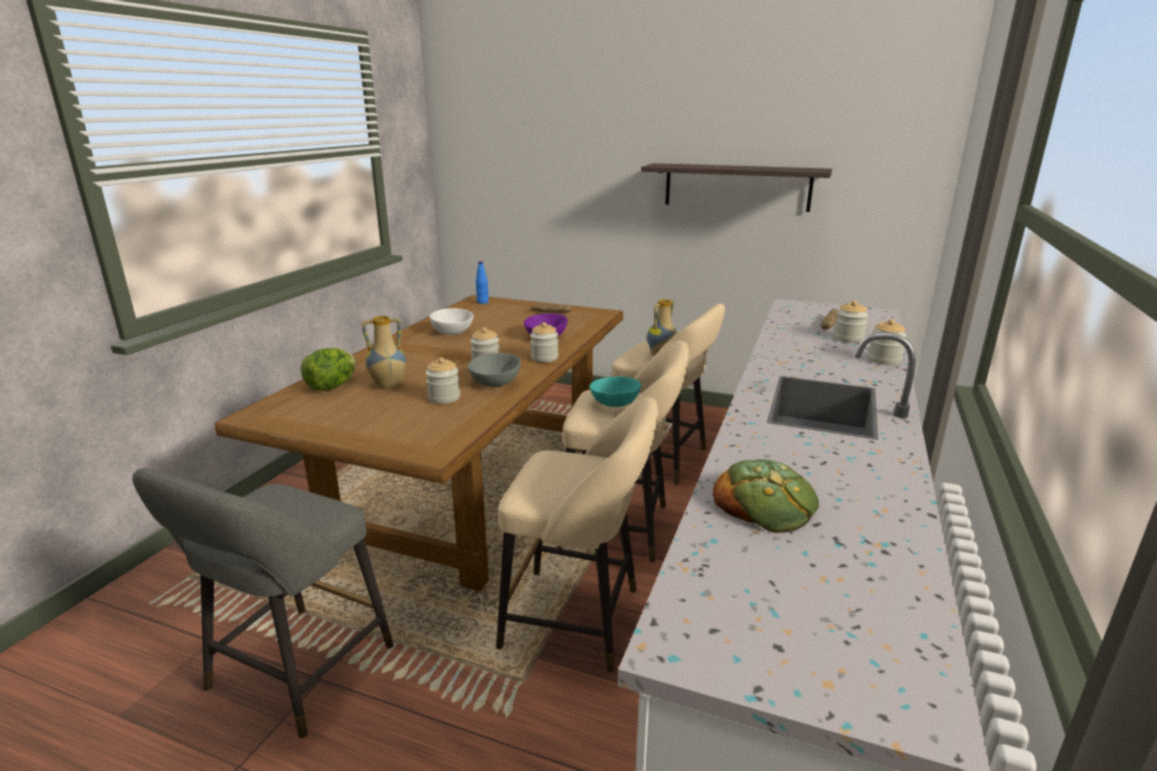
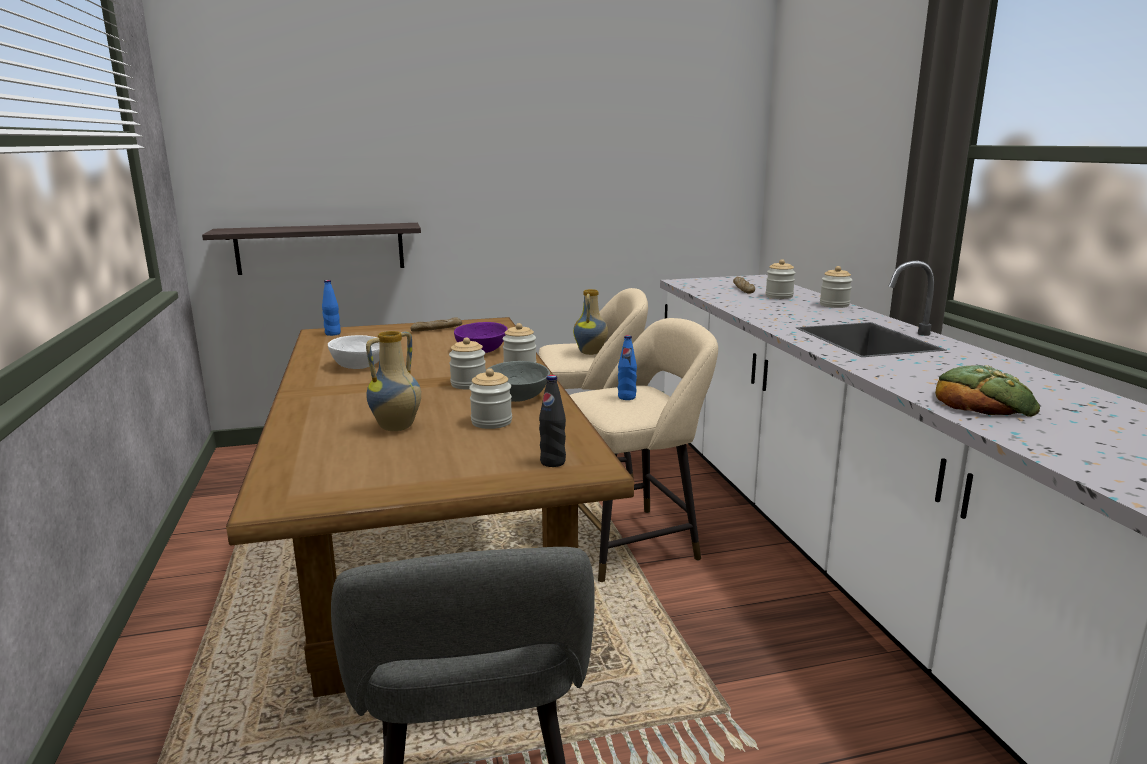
camera: 35 degrees left, 5 degrees down
lettuce [301,348,357,391] -> none
beige stool [496,397,658,673] -> none
turquoise bowl [589,376,641,407] -> blue bottle [618,335,637,400]
shelf [641,163,832,212] -> shelf moved to [202,223,421,275]
none -> black bottle [539,375,566,467]

